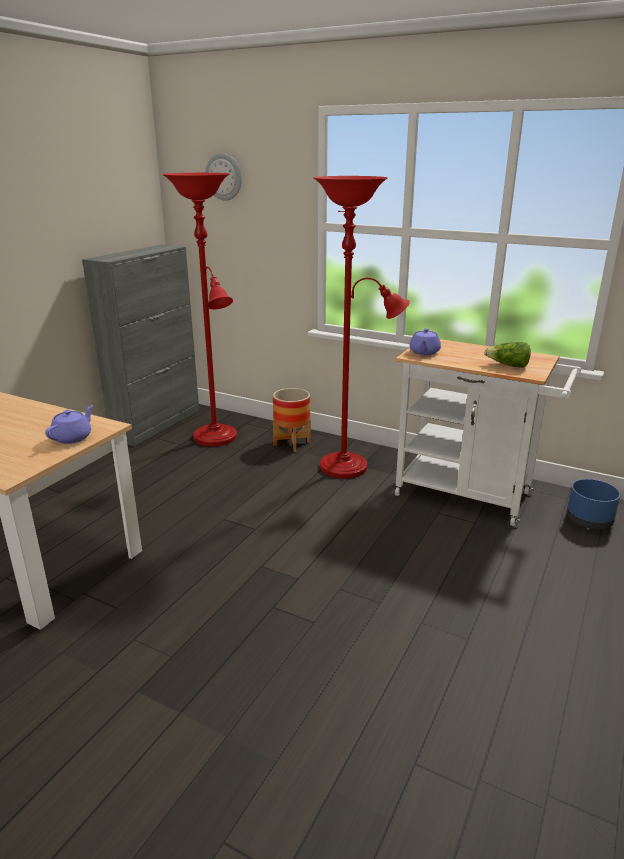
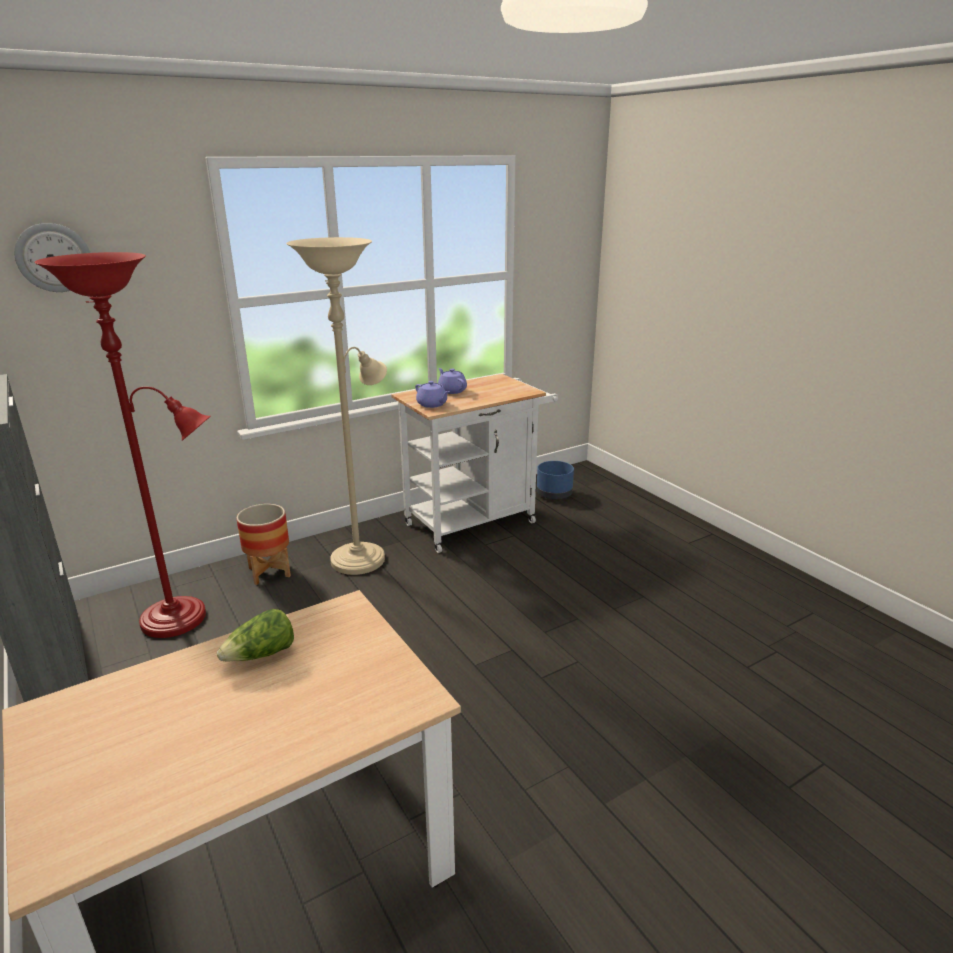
camera: 60 degrees left, 0 degrees up
purple teapot [45,405,93,444] -> purple teapot moved to [438,368,467,394]
red floor lamp [313,176,410,479] -> beige floor lamp [286,237,387,575]
lettuce [484,342,531,368] -> lettuce moved to [217,609,294,661]

